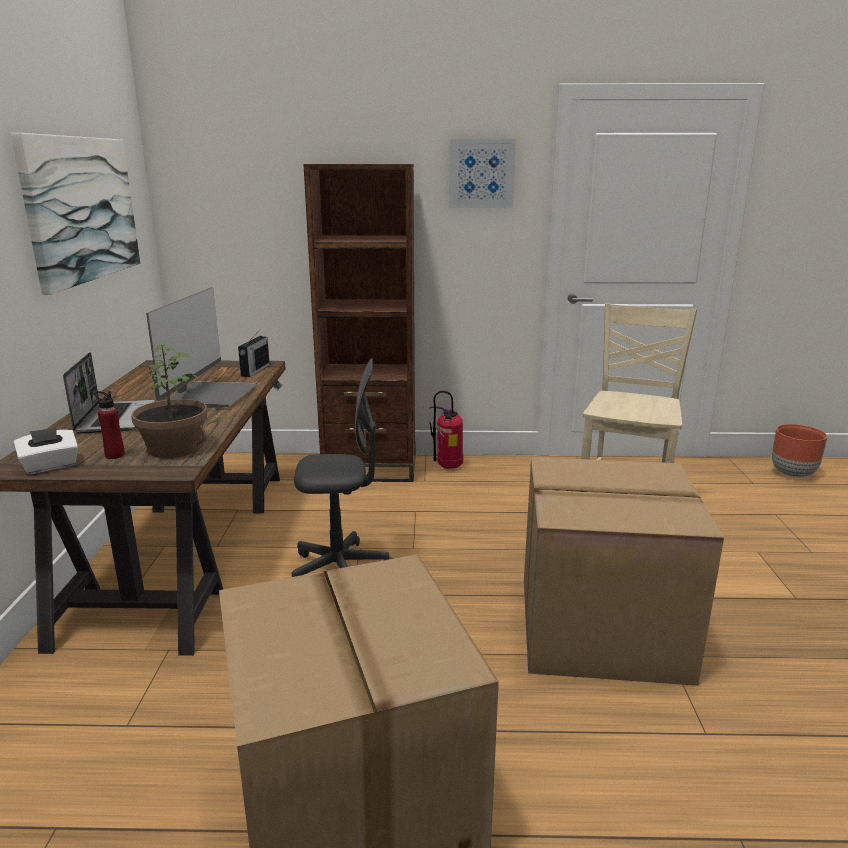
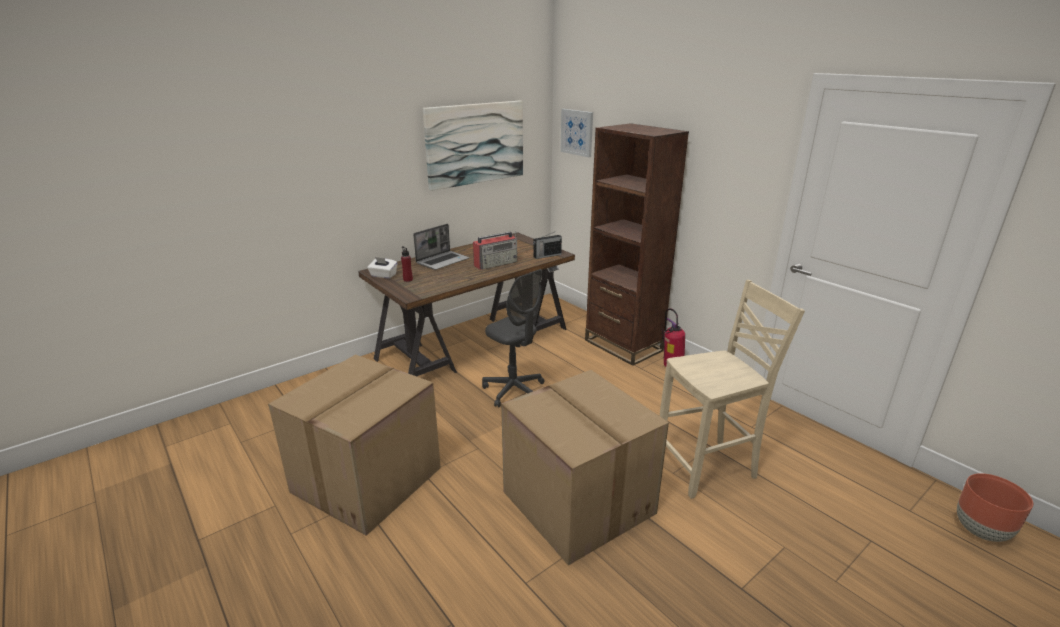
camera: 50 degrees right, 5 degrees up
potted plant [131,344,207,458] -> none
monitor [146,287,257,408] -> radio [473,232,517,270]
picture [449,139,516,208] -> picture moved to [560,109,593,157]

